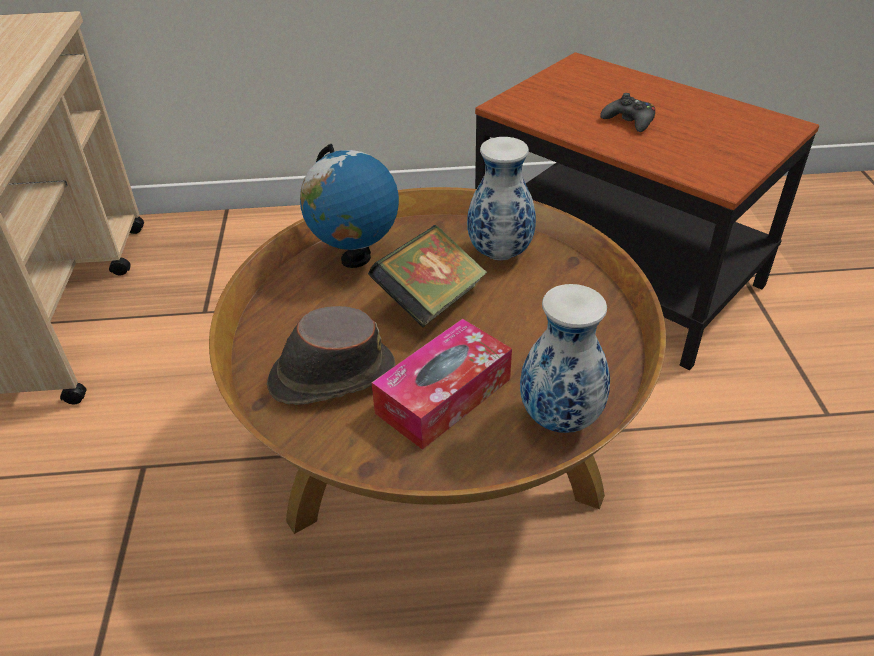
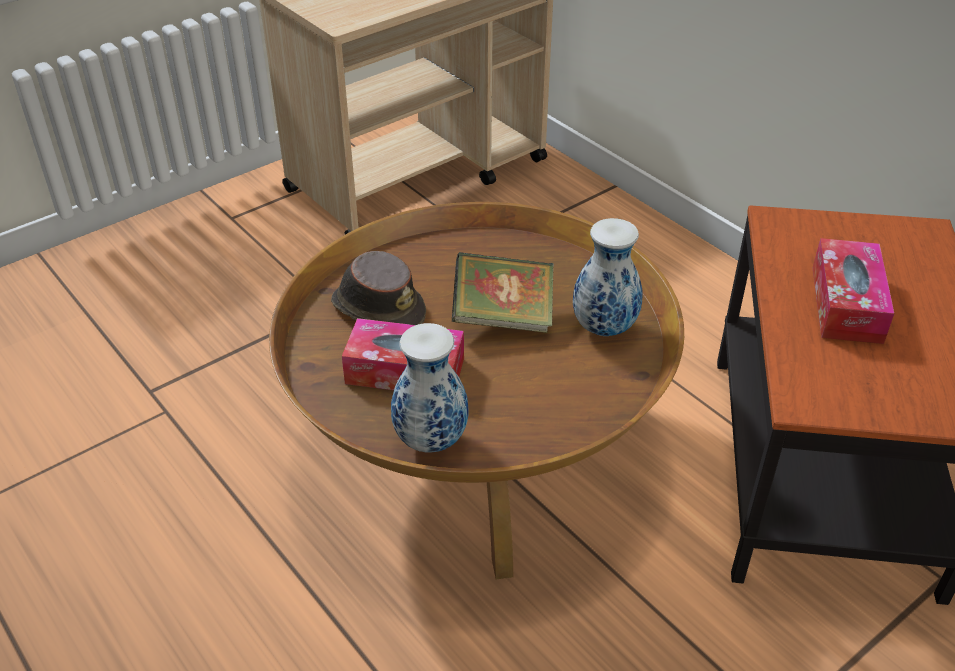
camera: 55 degrees right, 0 degrees up
globe [300,144,399,268] -> none
black game controller [600,93,655,132] -> tissue box [813,238,894,344]

